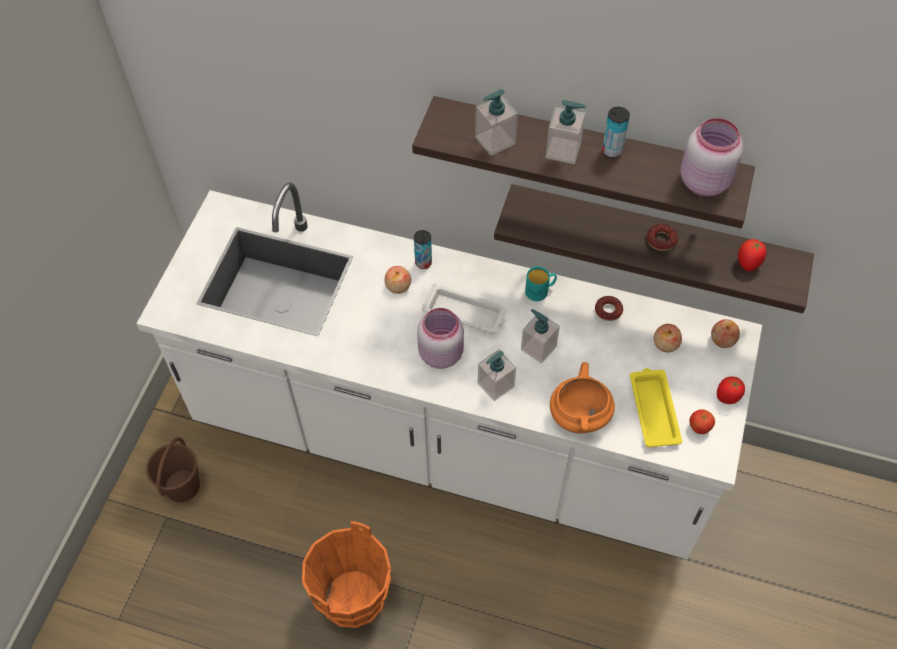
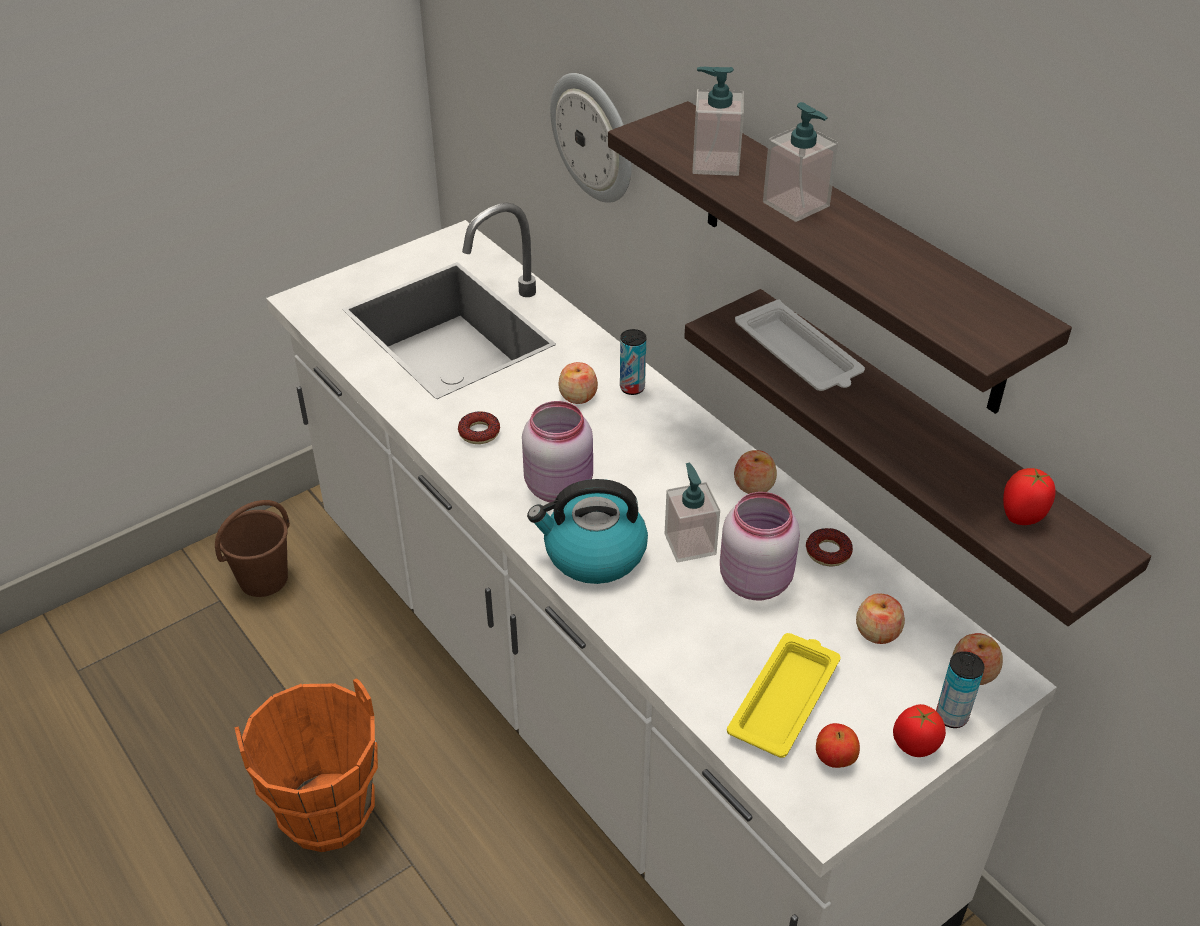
camera: 35 degrees right, 15 degrees down
white tray [422,283,506,334] -> white tray moved to [735,299,865,391]
soap dispenser [478,349,516,401] -> kettle [527,479,648,584]
turquoise mug [525,266,557,301] -> apple [734,450,777,494]
orange cooking pot [550,362,615,433] -> none
can [602,107,630,158] -> can moved to [936,651,985,728]
donut [647,224,678,251] -> donut moved to [458,411,500,444]
pink jar [680,118,743,196] -> pink jar moved to [720,492,800,600]
none -> wall clock [550,73,632,203]

